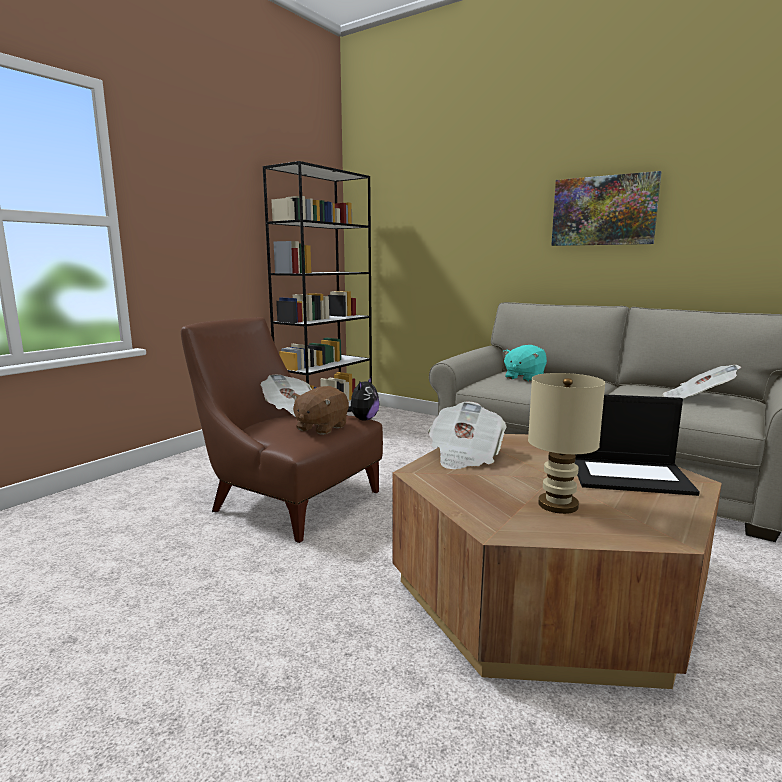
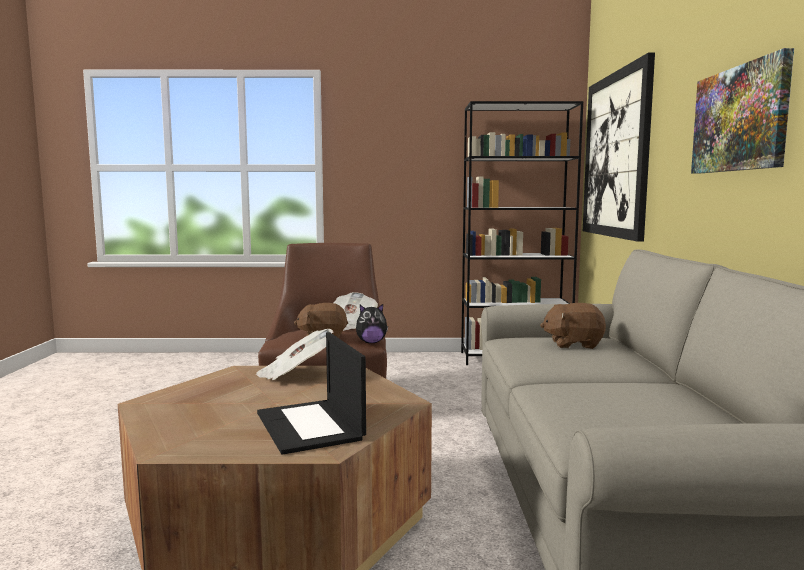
camera: 55 degrees right, 5 degrees down
turquoise plush toy [503,345,547,382] -> brown plush toy [540,303,606,349]
beige table lamp [528,373,605,514] -> none
newspaper [662,365,741,399] -> none
none -> picture [583,53,655,242]

